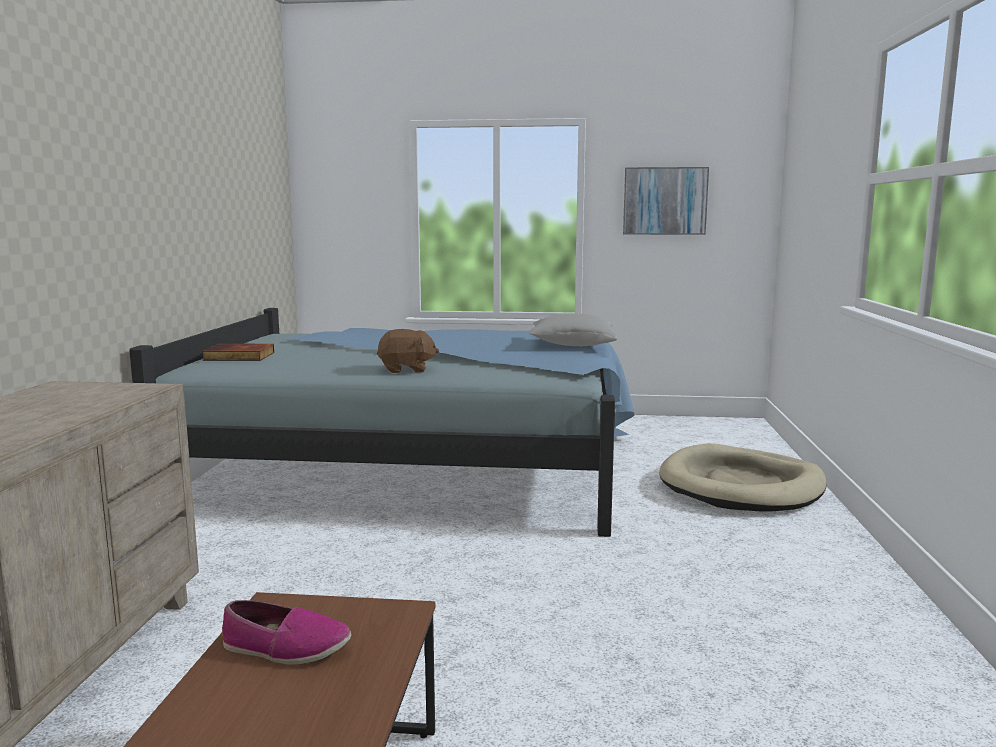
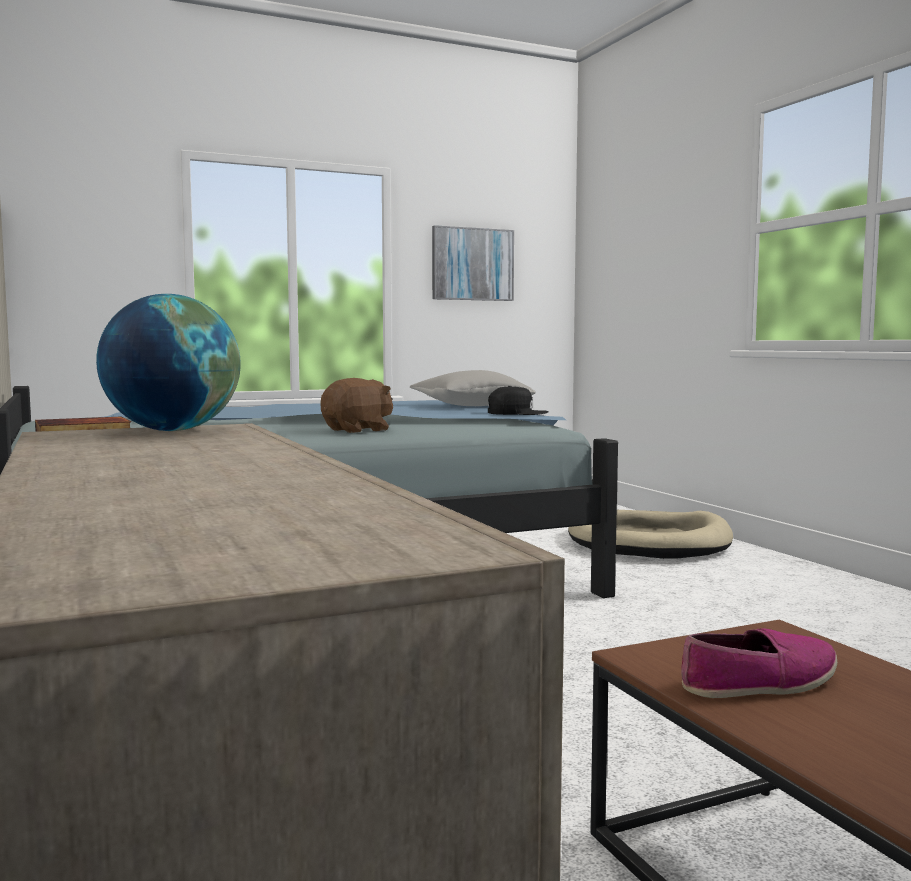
camera: 30 degrees left, 5 degrees down
none -> globe [96,294,241,431]
none -> black cap [488,386,548,415]

